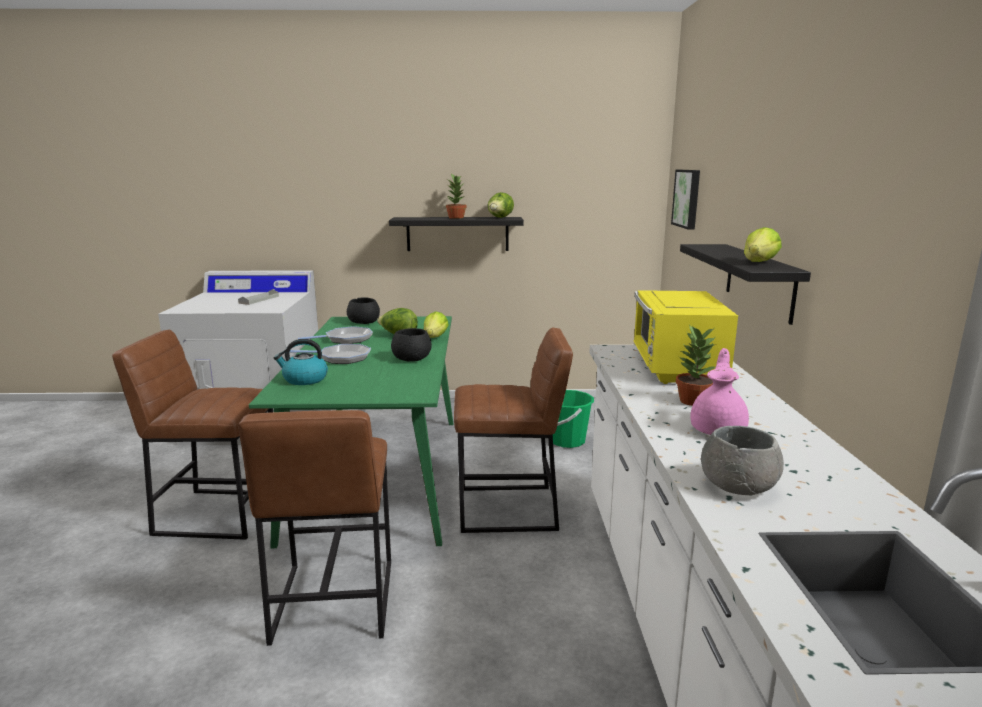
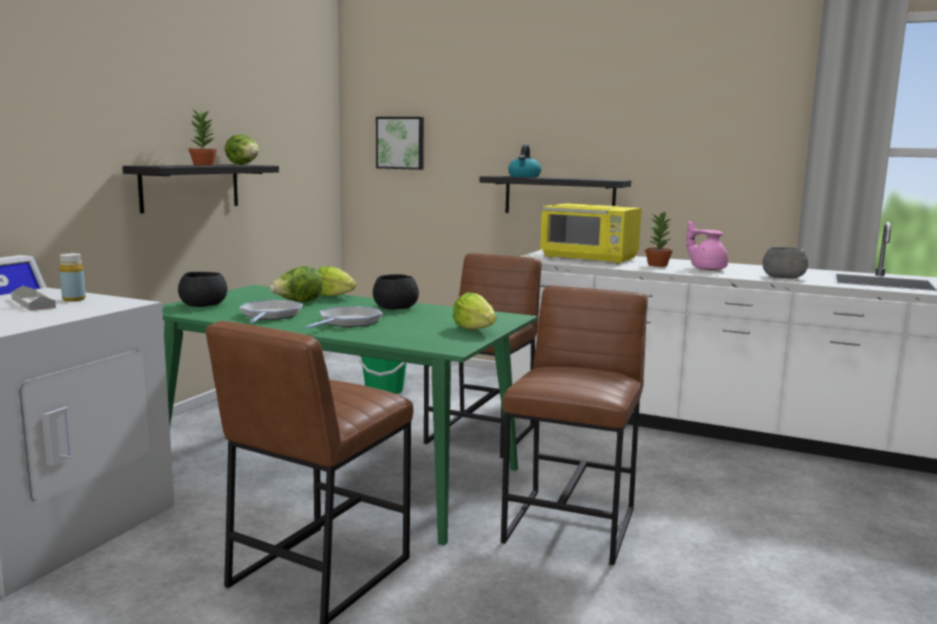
camera: 65 degrees left, 5 degrees down
brown chair [238,410,391,646] -> brown chair turned 90 degrees counterclockwise [501,286,648,565]
kettle [274,339,328,385] -> kettle moved to [508,145,541,177]
lettuce [744,227,782,262] -> lettuce moved to [453,292,496,330]
none -> yellow bottle [60,253,86,301]

